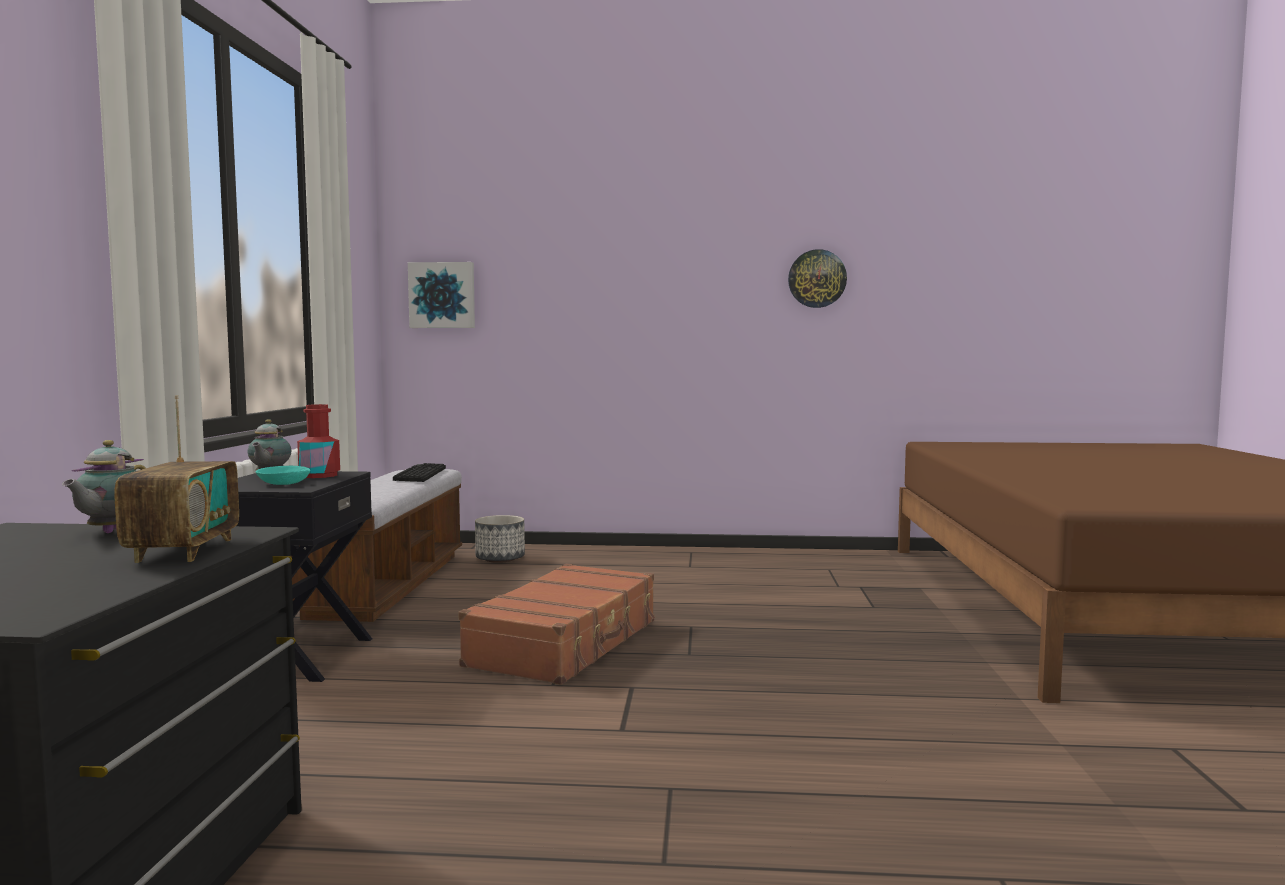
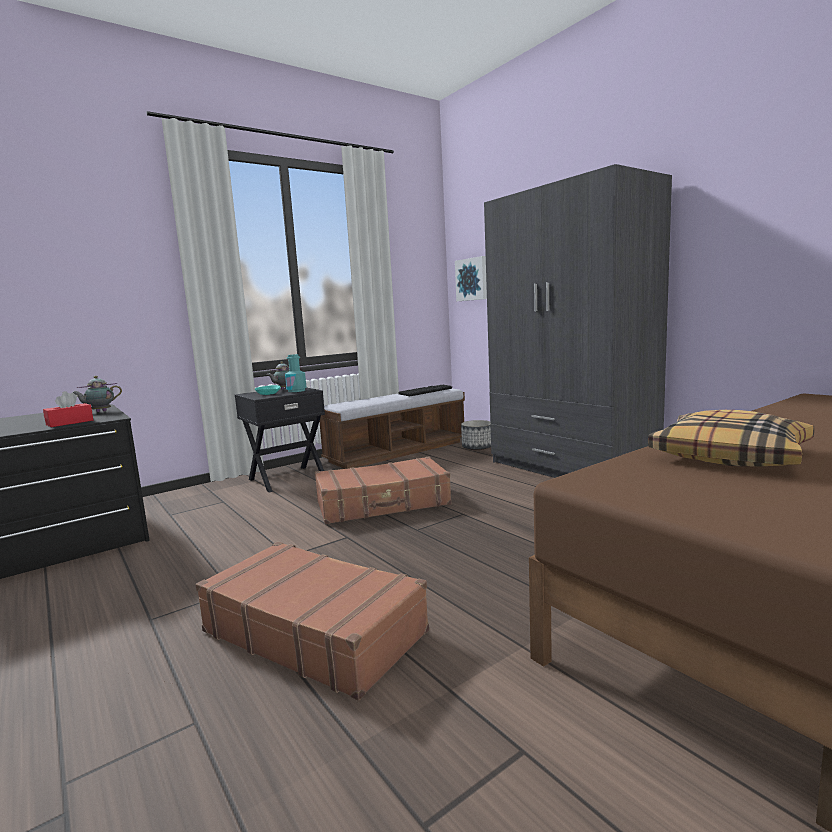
camera: 50 degrees right, 5 degrees up
radio [114,396,239,563] -> red tissue box [43,391,93,427]
red bottle [297,404,340,478] -> turquoise bottle [285,354,307,392]
wall clock [788,249,847,308] -> none
none -> brown suitcase [195,542,429,700]
none -> grey wardrobe [484,164,672,478]
none -> pillow [648,410,814,467]

